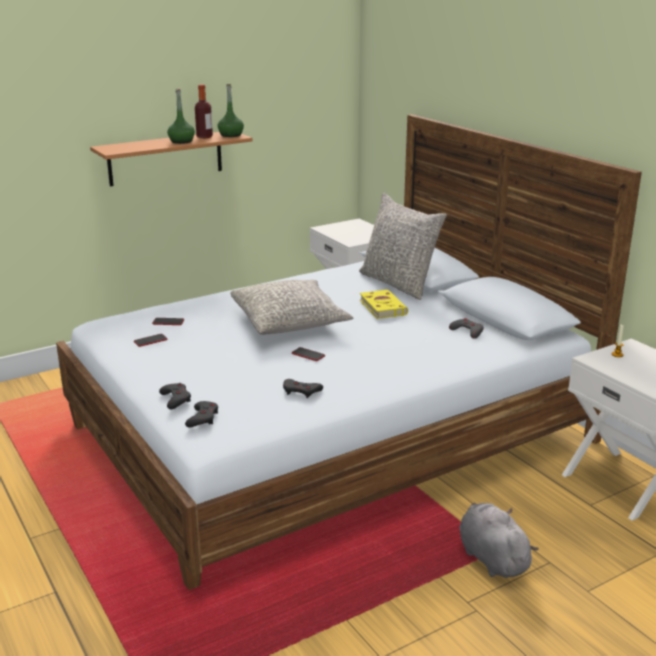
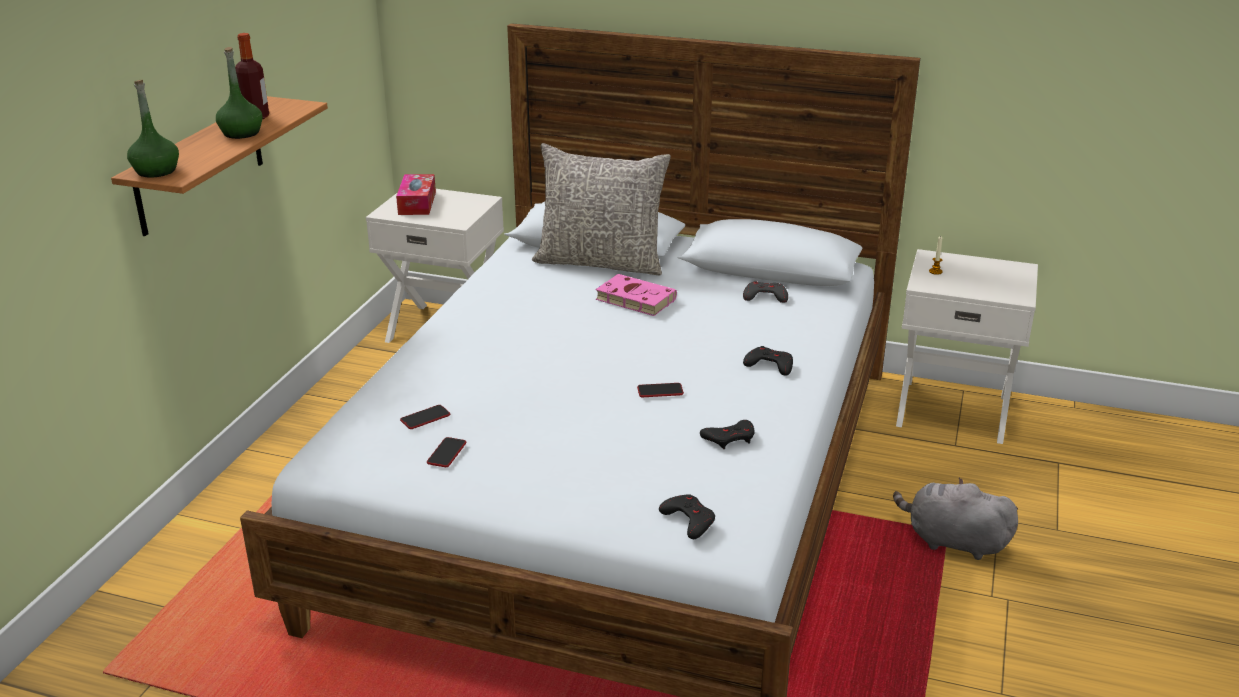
camera: 40 degrees left, 5 degrees up
black game controller [159,383,191,409] -> black game controller moved to [743,346,793,376]
green bottle [217,84,244,137] -> green bottle moved to [127,80,179,178]
grey pillow [231,280,353,335] -> none
yellow book [359,290,408,319] -> pink book [596,274,677,316]
none -> tissue box [396,174,436,215]

